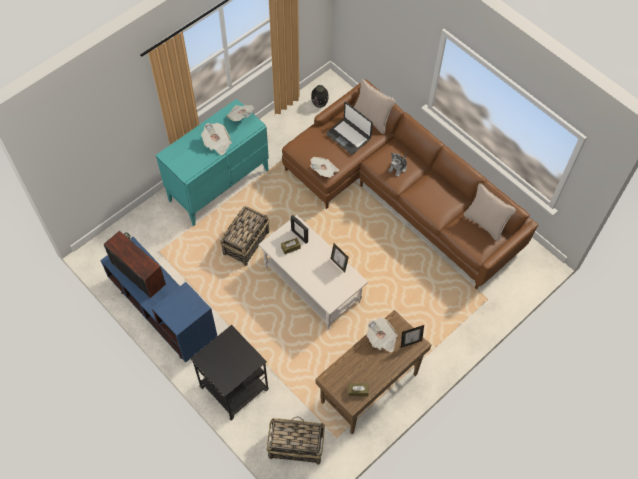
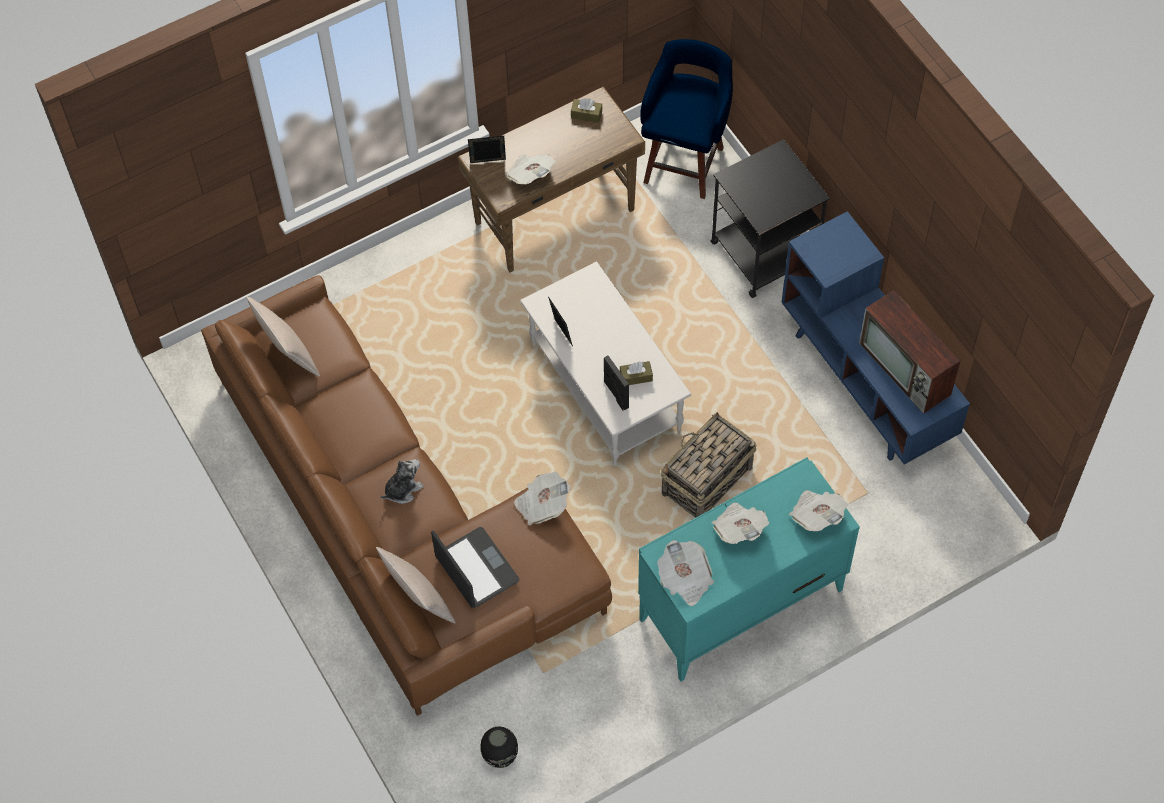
camera: 165 degrees left, 0 degrees up
basket [266,417,325,465] -> blue stool [641,39,733,199]
none -> newspaper [789,490,848,531]

